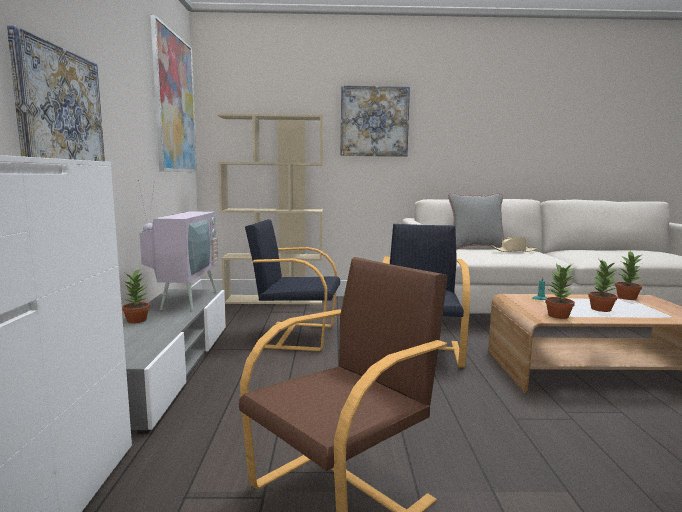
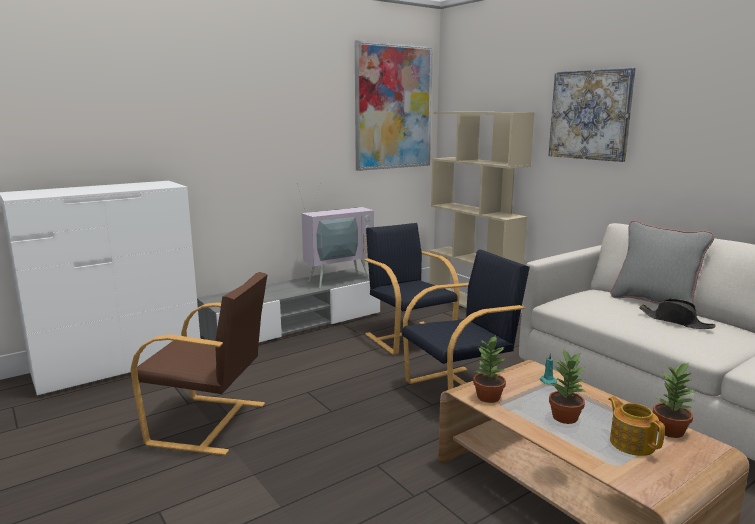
camera: 55 degrees right, 5 degrees up
picture [7,25,105,161] -> none
potted plant [122,270,150,323] -> none
beige hat [491,237,537,252] -> black hat [639,299,716,329]
none -> teapot [608,396,665,456]

